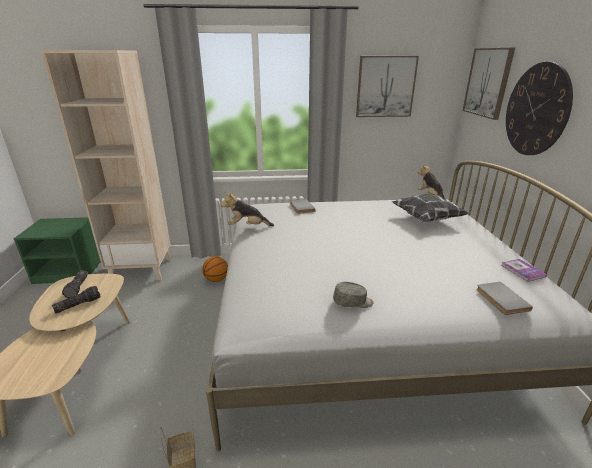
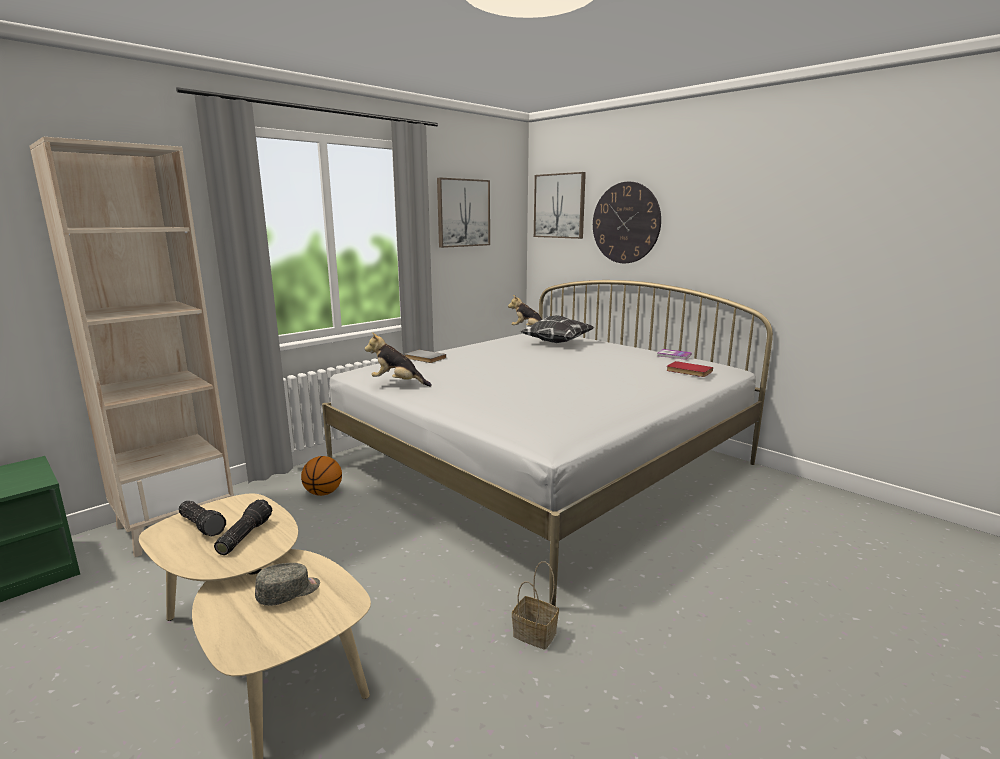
camera: 40 degrees left, 10 degrees down
plush toy [221,192,274,226] -> plush toy turned 60 degrees clockwise [365,332,432,386]
grey cap [333,282,373,308] -> grey cap moved to [255,563,320,606]
grey book [476,282,533,315] -> red book [666,361,713,377]

